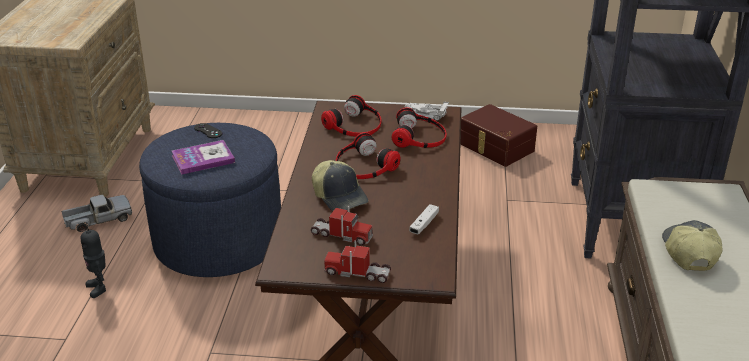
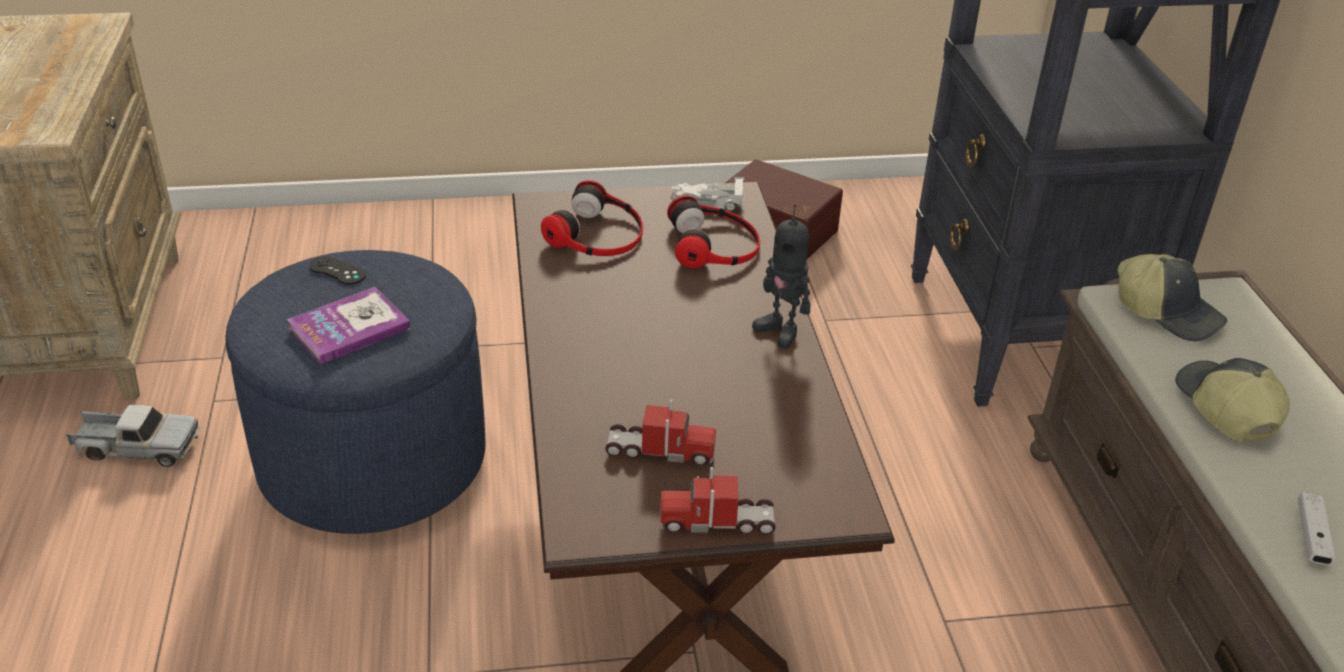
camera: 15 degrees left, 5 degrees up
toy truck [62,195,132,232] -> toy truck turned 45 degrees clockwise [66,405,200,467]
toy robot [81,222,106,298] -> toy robot moved to [752,204,810,349]
cap [312,160,368,211] -> cap moved to [1118,254,1227,342]
headphones [336,132,401,179] -> none
white game controller [409,204,439,234] -> white game controller moved to [1298,492,1335,565]

